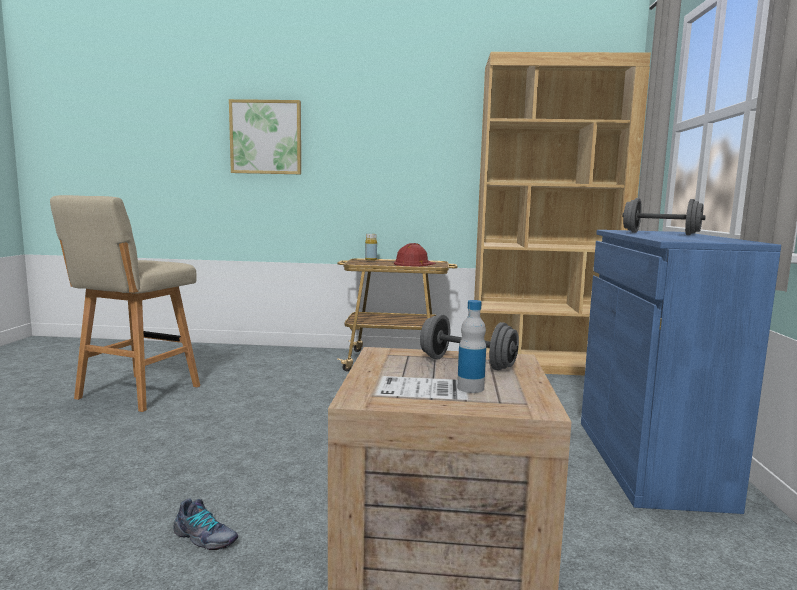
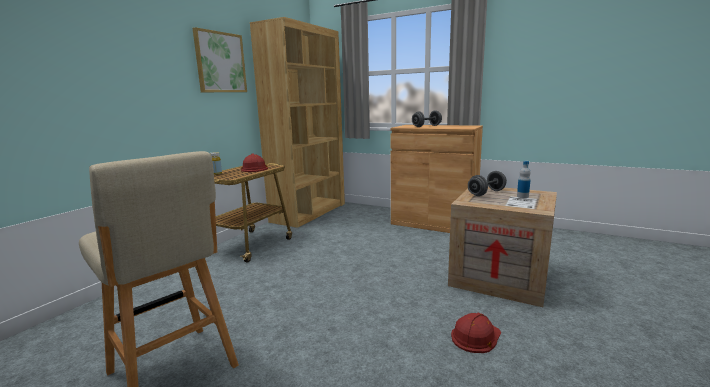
camera: 65 degrees left, 5 degrees up
shoe [173,498,238,550] -> red hard hat [451,313,501,353]
picture [229,99,301,174] -> picture moved to [192,27,247,92]
blue cabinet [581,230,781,514] -> brown cabinet [390,125,483,233]

